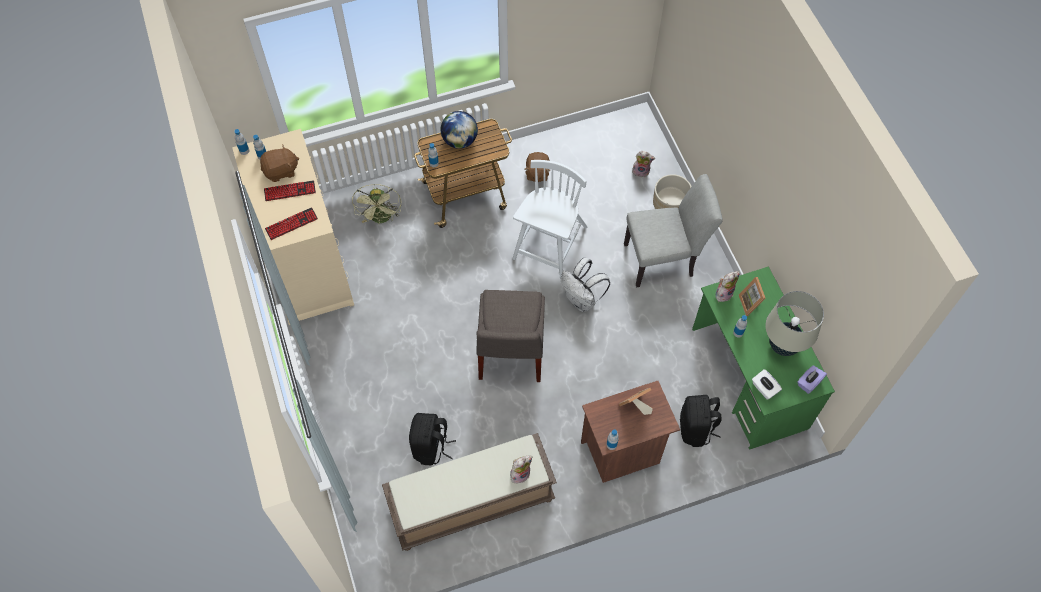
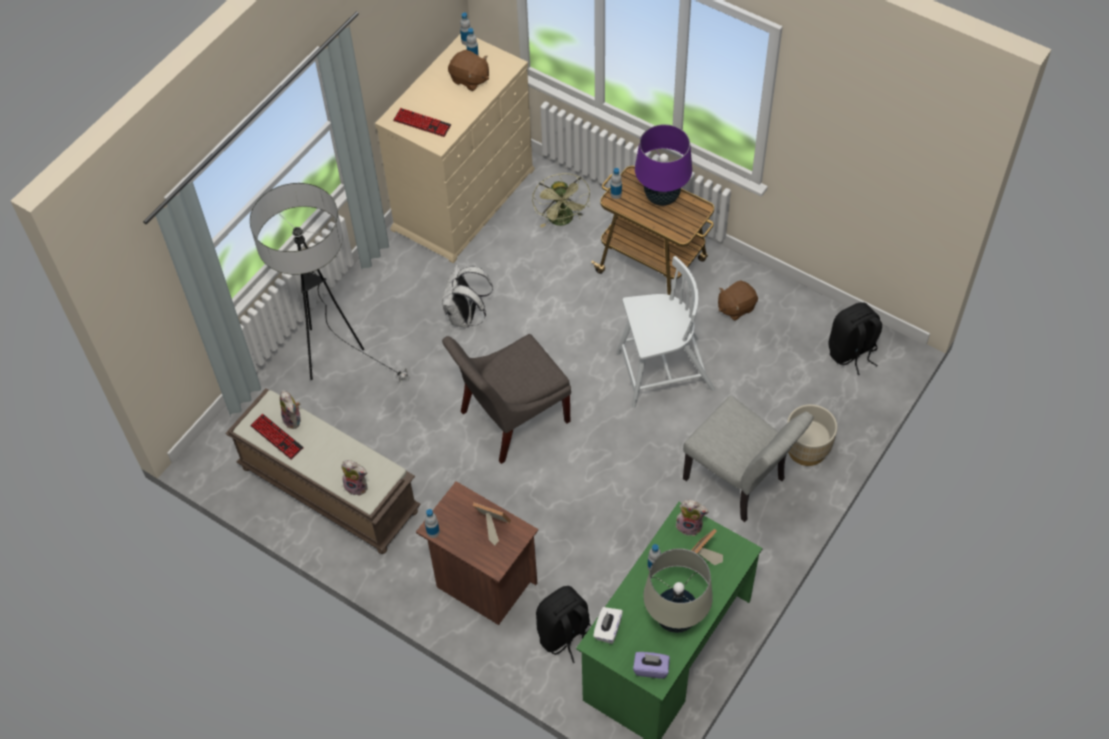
camera: 55 degrees right, 5 degrees down
keyboard [264,180,316,201] -> keyboard moved to [250,414,304,460]
green fan [352,184,401,224] -> green fan turned 60 degrees counterclockwise [532,173,590,228]
black backpack [409,413,456,465] -> black backpack moved to [828,302,882,375]
globe [441,111,478,149] -> purple table lamp [635,124,692,206]
white backpack [561,258,610,312] -> white backpack moved to [442,264,493,328]
plush toy [632,151,655,177] -> plush toy moved to [280,390,301,429]
none -> floor lamp [250,183,410,383]

